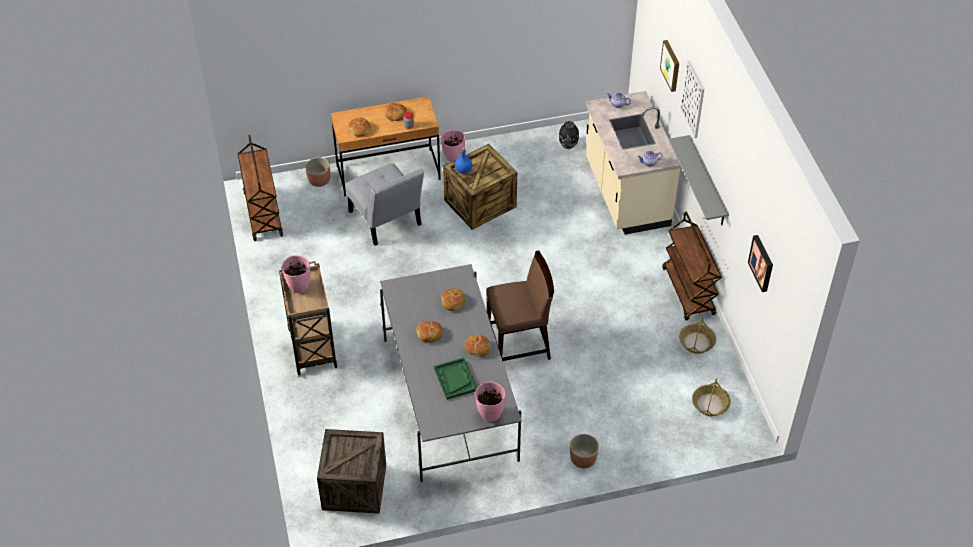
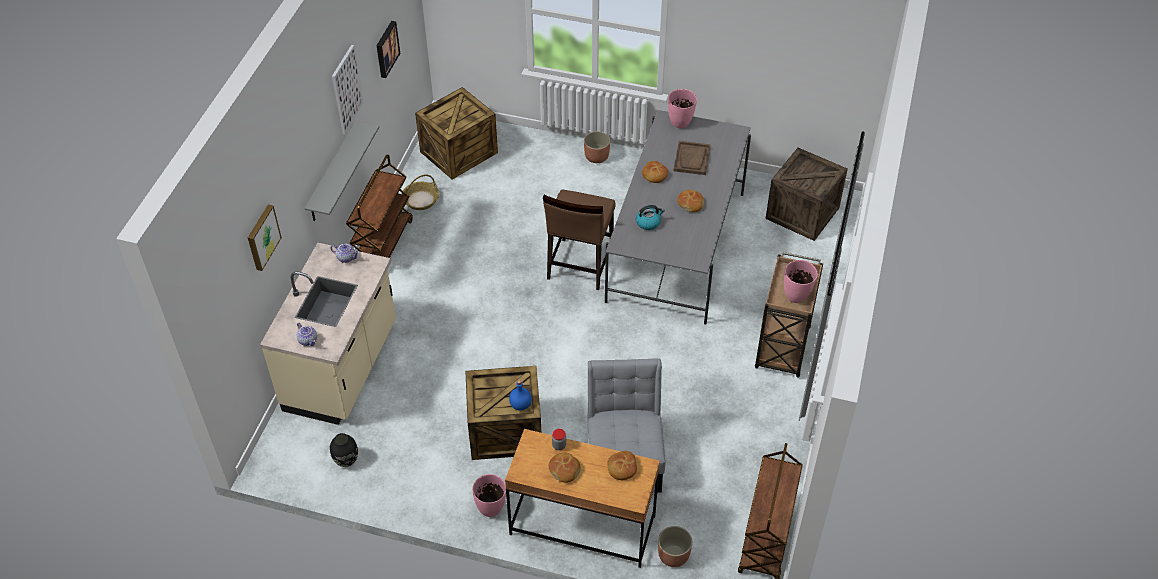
camera: 150 degrees left, 0 degrees up
green tray [434,357,477,400] -> brown tray [674,141,711,175]
bread [442,289,465,311] -> kettle [636,205,665,230]
brown chair [486,251,554,361] -> brown chair turned 90 degrees counterclockwise [543,189,615,290]
picture [680,60,704,138] -> picture moved to [332,45,364,134]
basket [692,378,731,416] -> crate [415,87,498,179]

